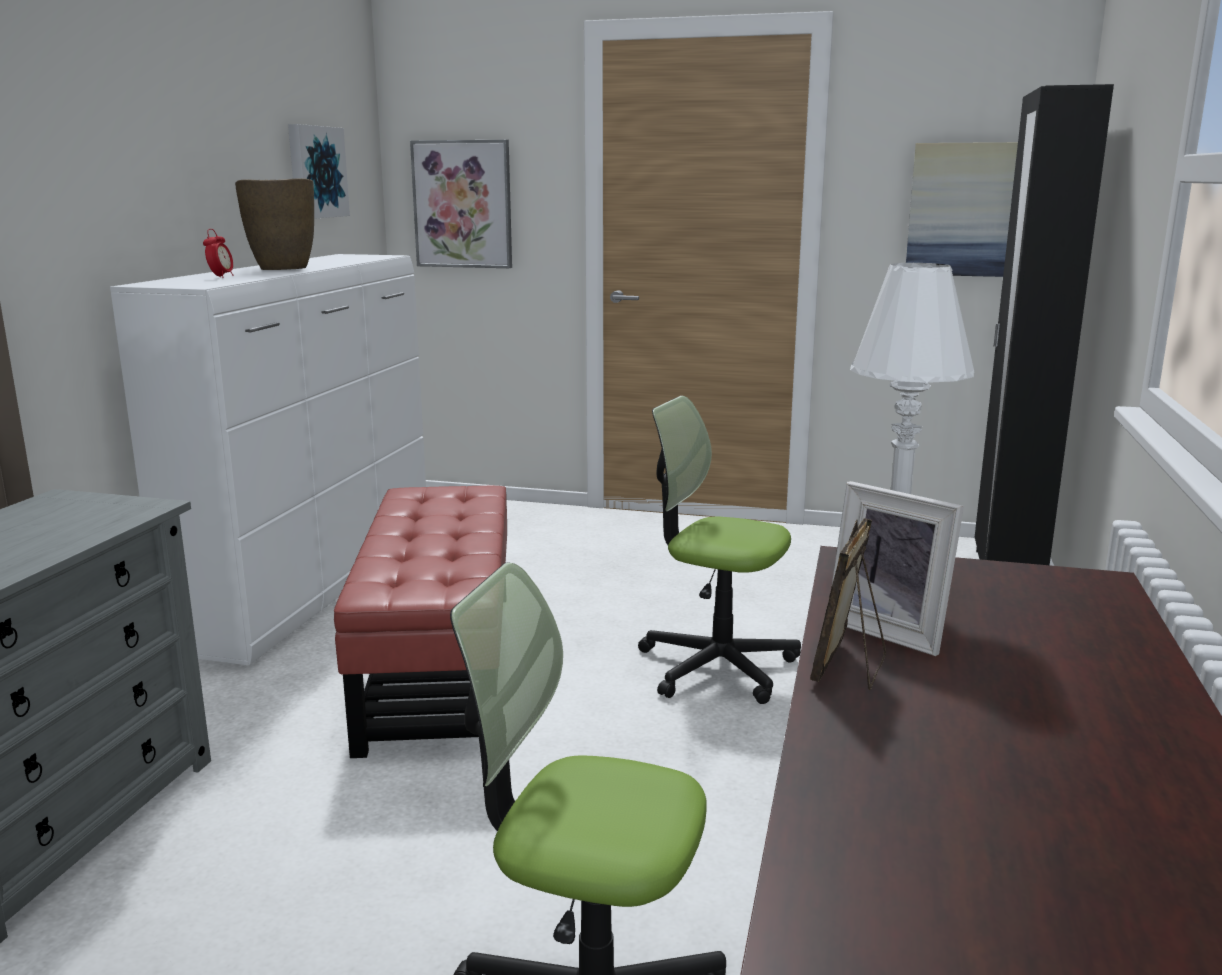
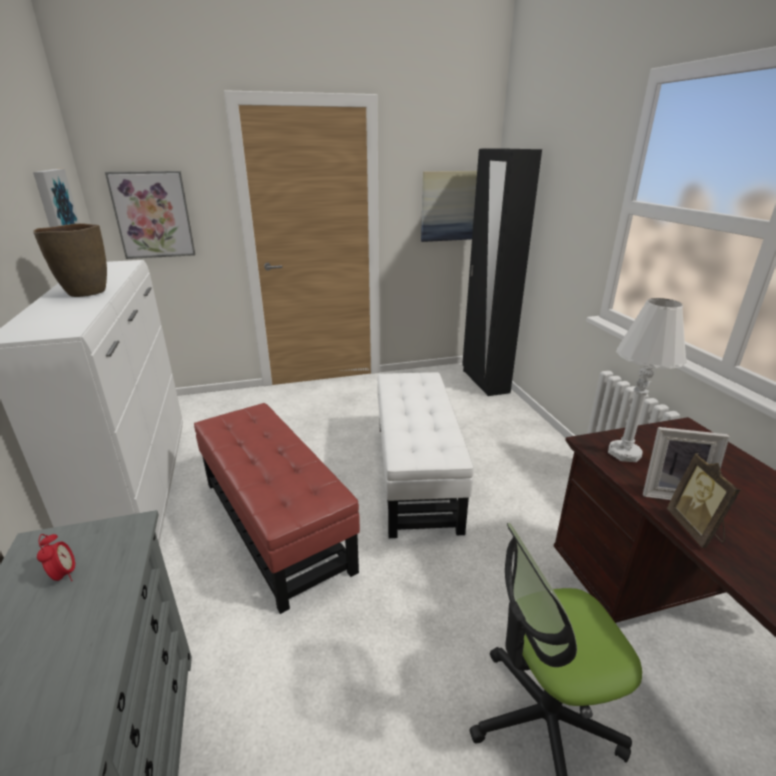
camera: 30 degrees left, 10 degrees up
alarm clock [203,229,234,278] -> alarm clock moved to [37,534,76,581]
office chair [638,396,801,704] -> white ottoman [378,372,474,538]

